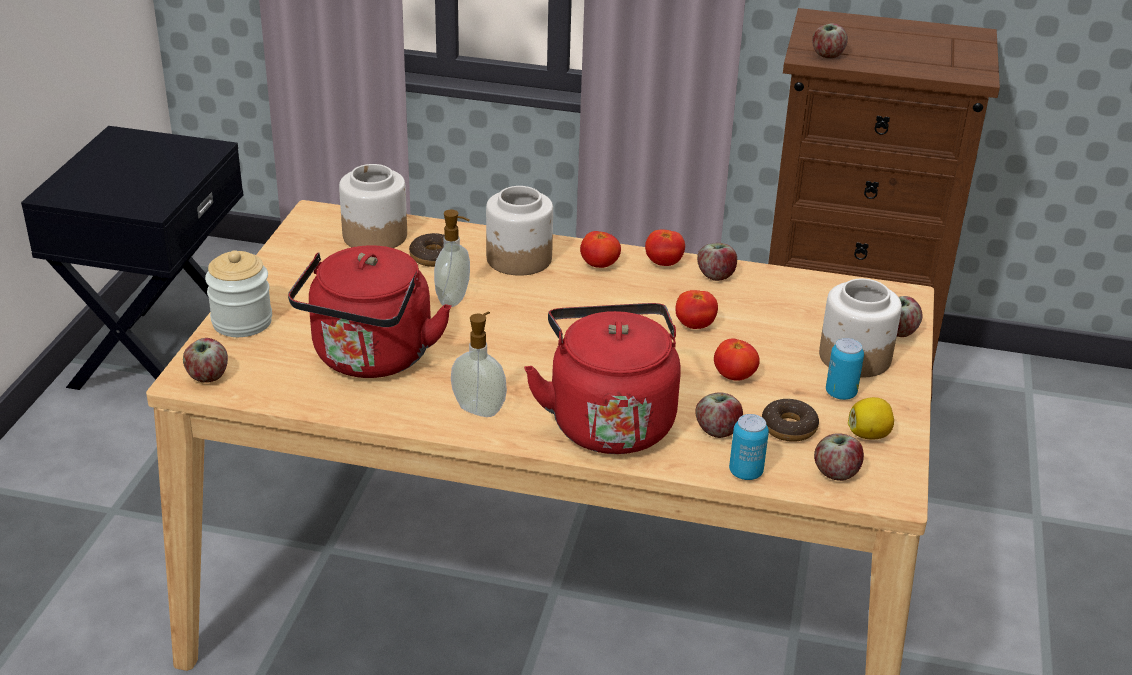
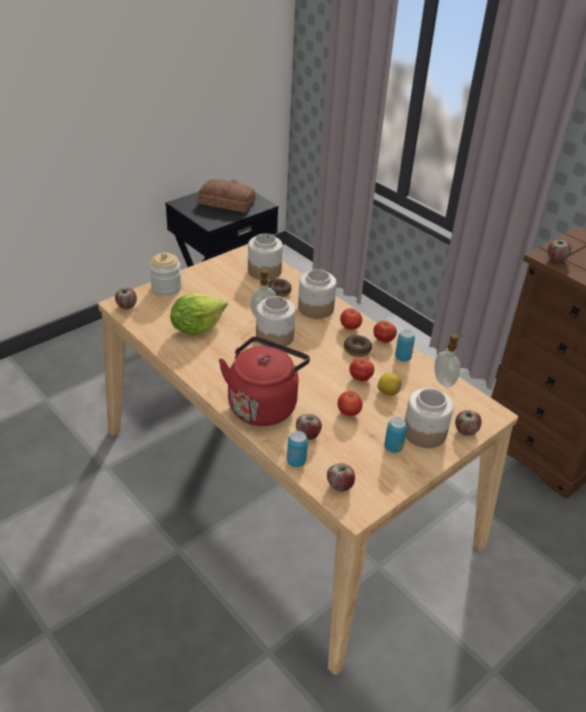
camera: 35 degrees right, 5 degrees up
red kettle [288,245,452,378] -> lettuce [170,293,227,335]
soap dispenser [451,312,507,417] -> soap dispenser moved to [434,333,463,387]
apple [697,243,737,281] -> can [395,330,415,361]
donut [762,399,819,442] -> donut moved to [344,335,372,357]
lemon [848,397,894,439] -> lemon moved to [378,373,402,396]
none -> bread [198,179,256,212]
none -> jar [256,296,295,347]

